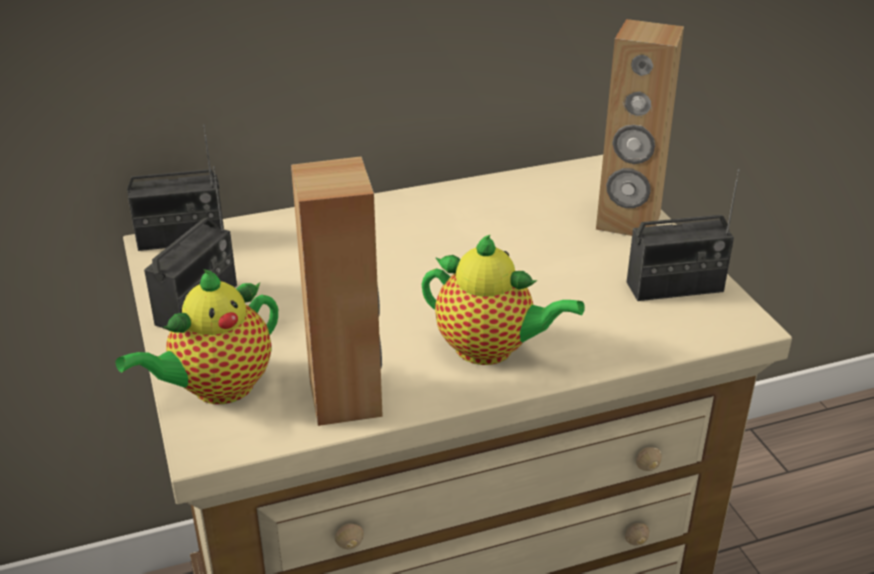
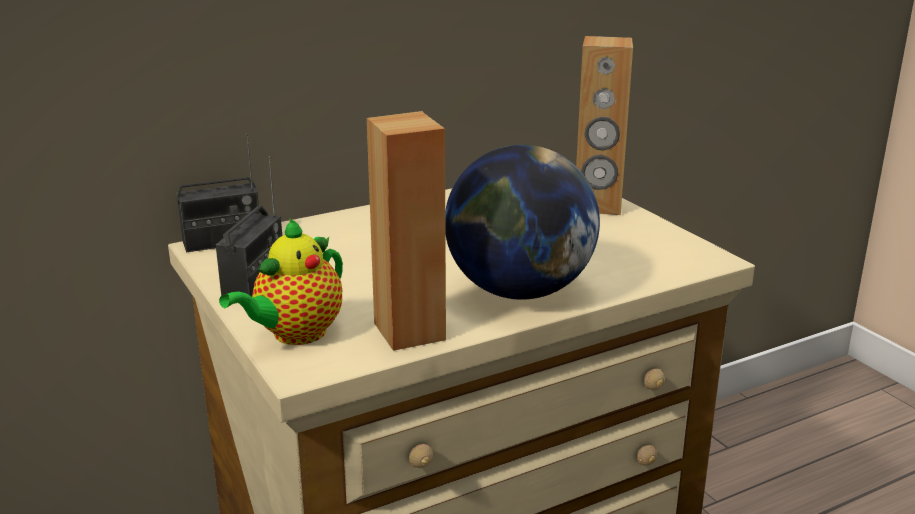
camera: 10 degrees left, 10 degrees down
teapot [422,234,585,365] -> globe [445,145,600,300]
radio [627,169,740,301] -> none

